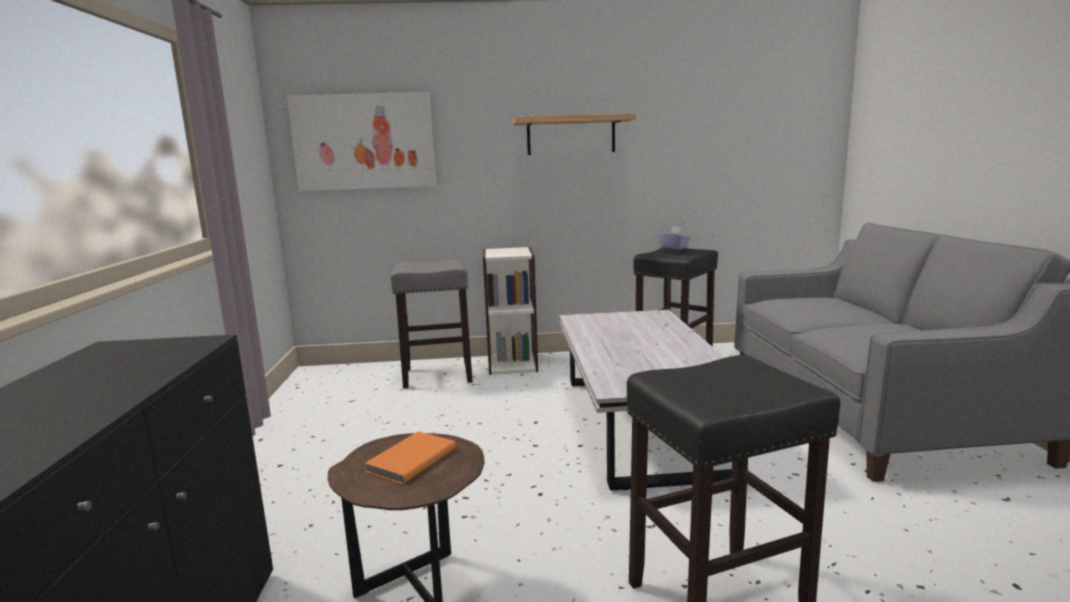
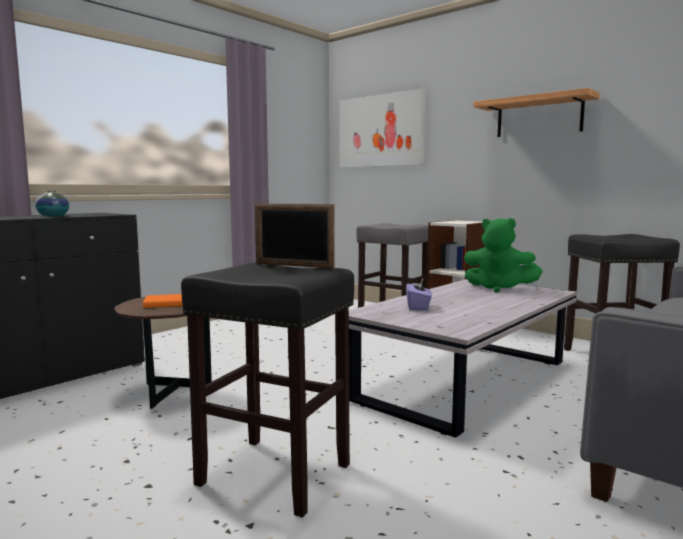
camera: 45 degrees right, 5 degrees down
purple tissue box [659,226,690,250] -> purple tissue box moved to [406,279,432,310]
none -> vase [35,190,69,217]
none -> picture frame [255,203,335,268]
none -> green plush toy [464,218,543,292]

